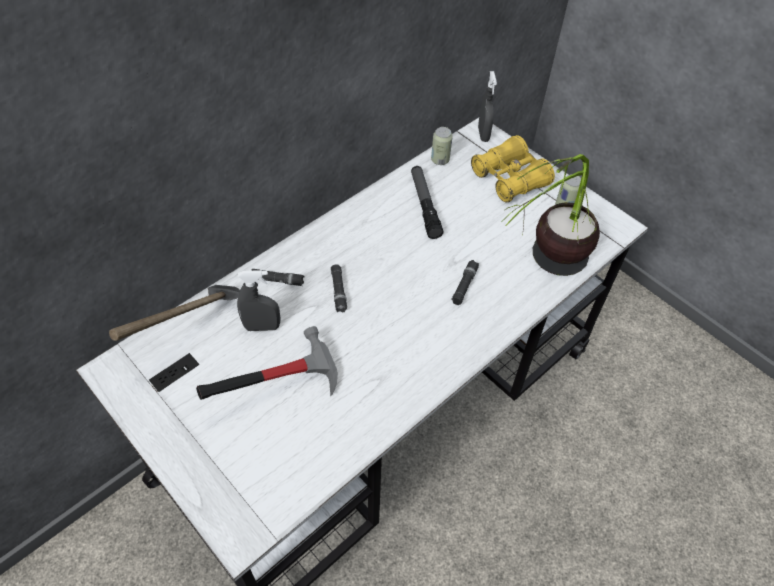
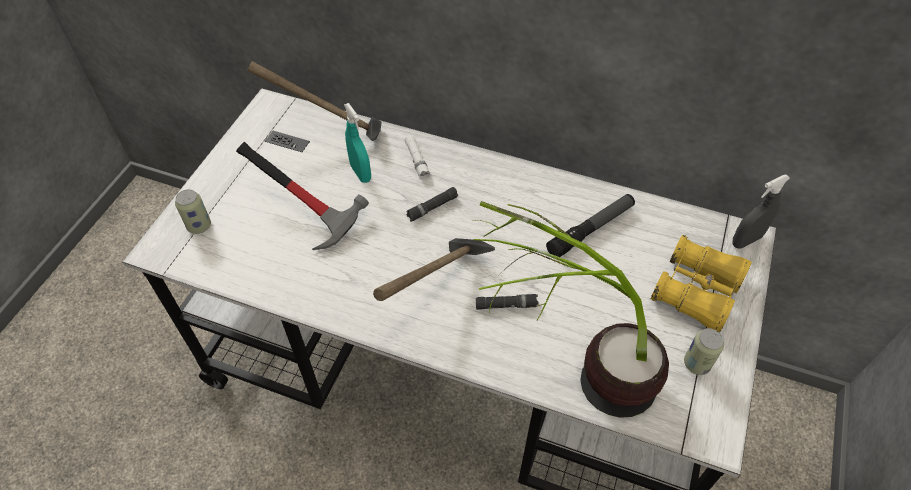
camera: 65 degrees right, 0 degrees up
grey spray bottle [237,270,280,331] -> turquoise spray bottle [344,103,371,183]
black flashlight [251,269,304,286] -> white flashlight [405,135,430,179]
can [431,127,453,165] -> can moved to [175,189,211,234]
none -> hammer [373,238,495,301]

